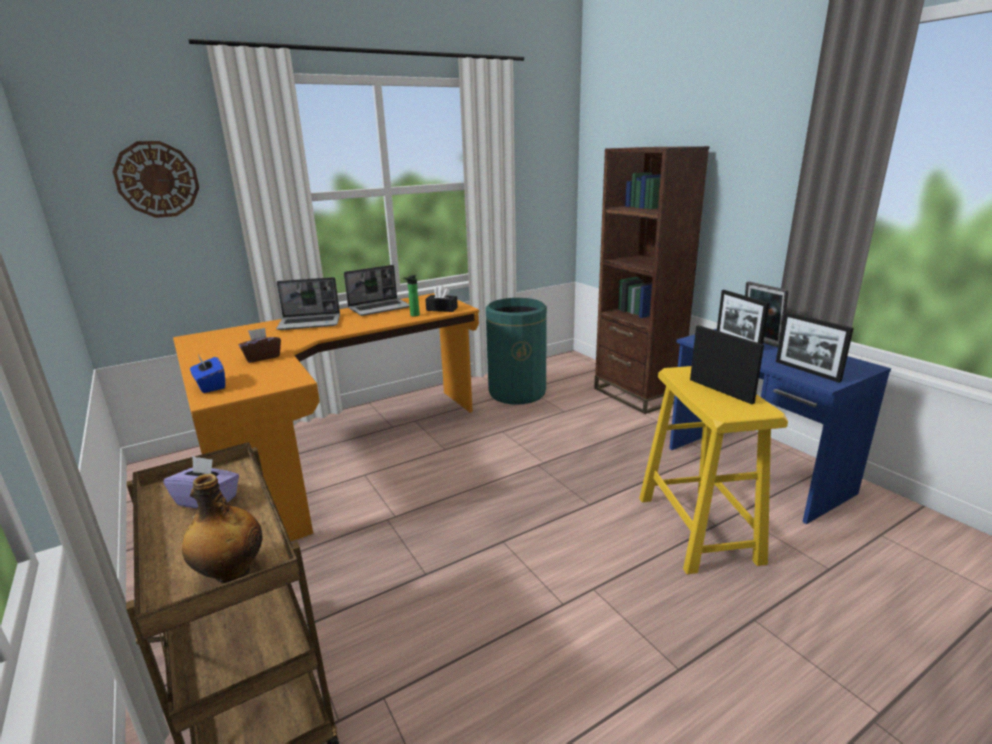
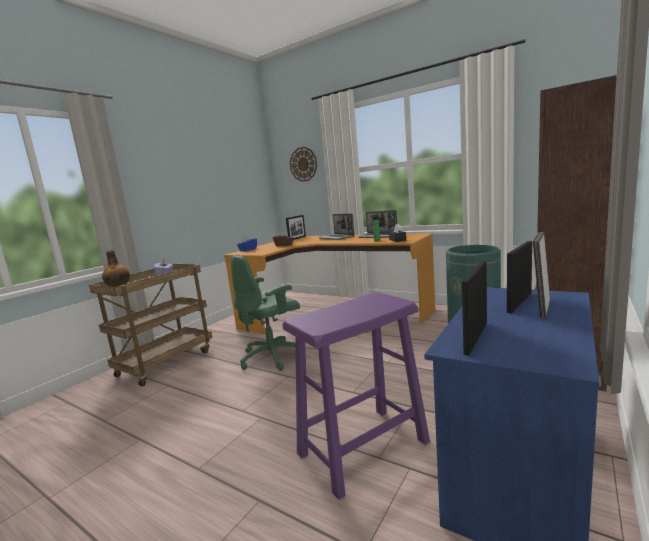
camera: 65 degrees right, 10 degrees down
yellow stool [639,366,788,574] -> purple stool [282,292,430,500]
picture frame [690,325,764,404] -> picture frame moved to [286,215,306,240]
none -> green office chair [230,255,300,371]

